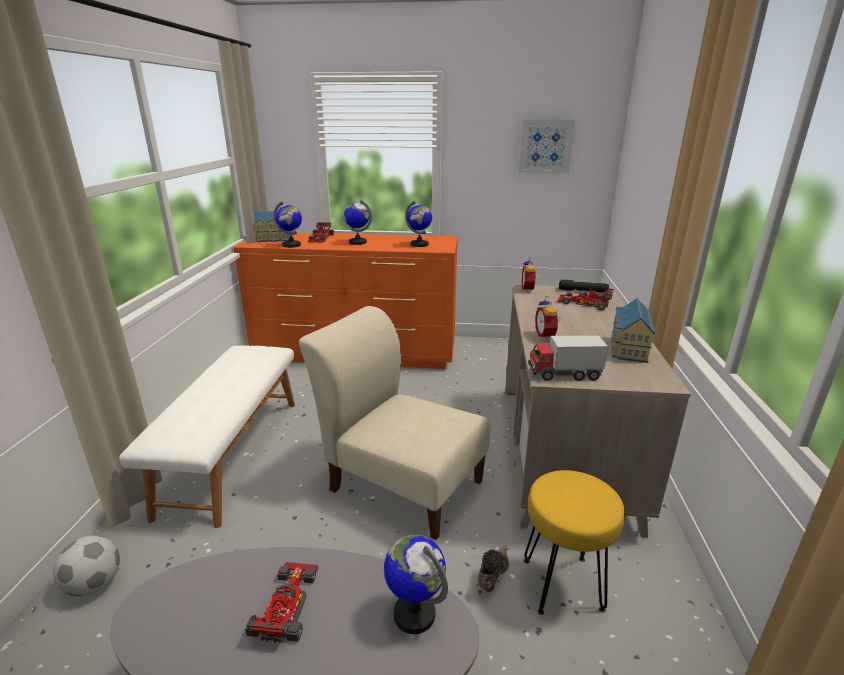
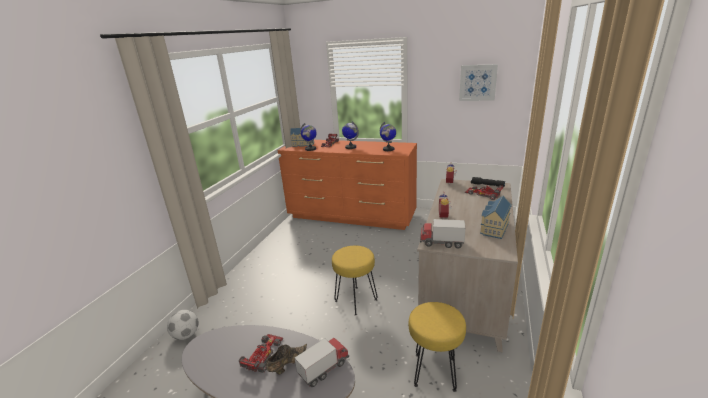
camera: 15 degrees right, 0 degrees up
white bench [119,346,295,528] -> none
beige chair [299,306,490,540] -> yellow stool [332,246,378,316]
globe [384,535,448,634] -> toy truck [295,338,349,387]
brown shoe [478,545,509,592] -> brown shoe moved to [266,344,307,375]

